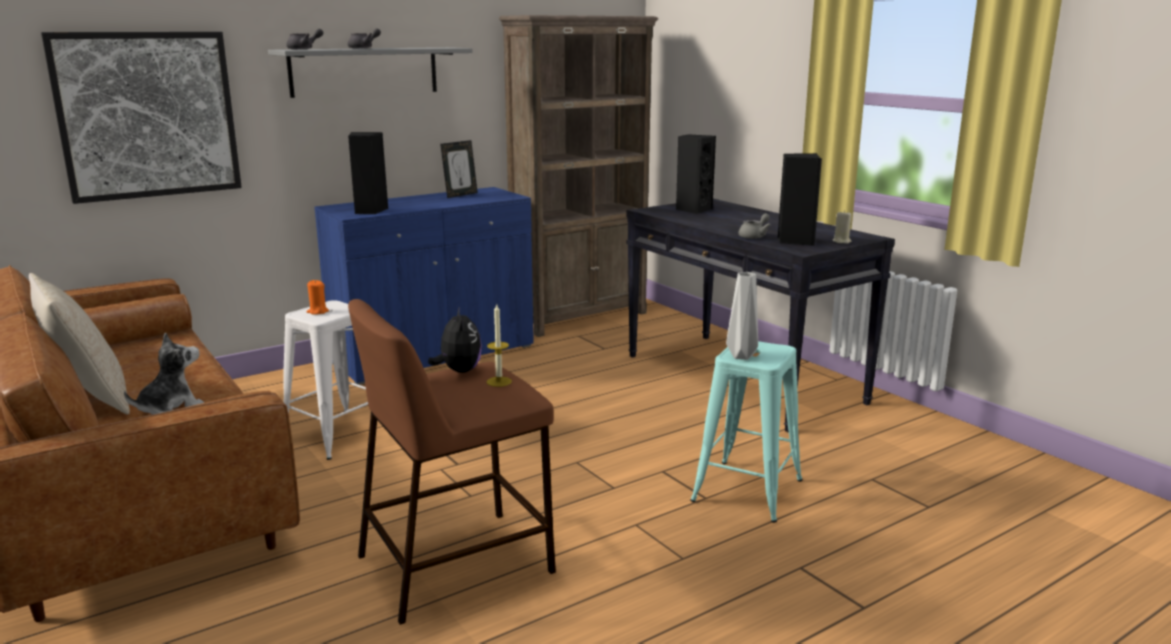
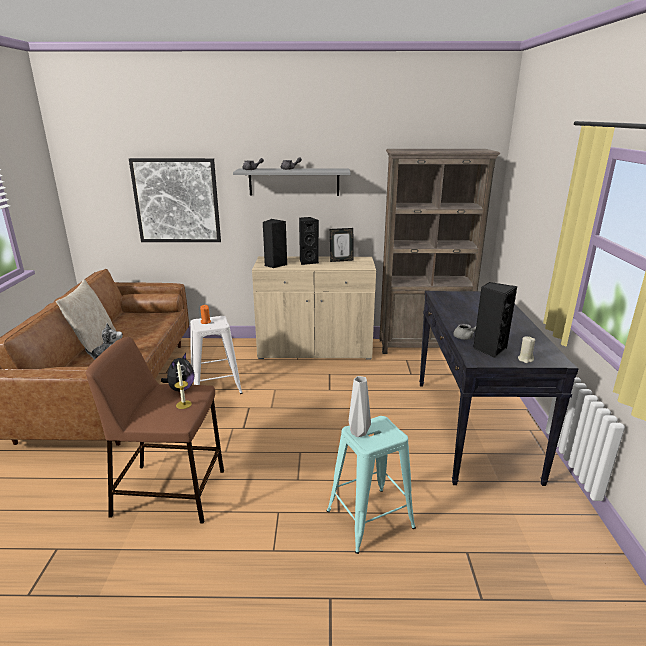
camera: 35 degrees right, 5 degrees up
blue cabinet [314,187,534,385] -> beige cabinet [252,256,376,359]
black speaker [676,134,716,214] -> black speaker moved to [299,217,319,265]

